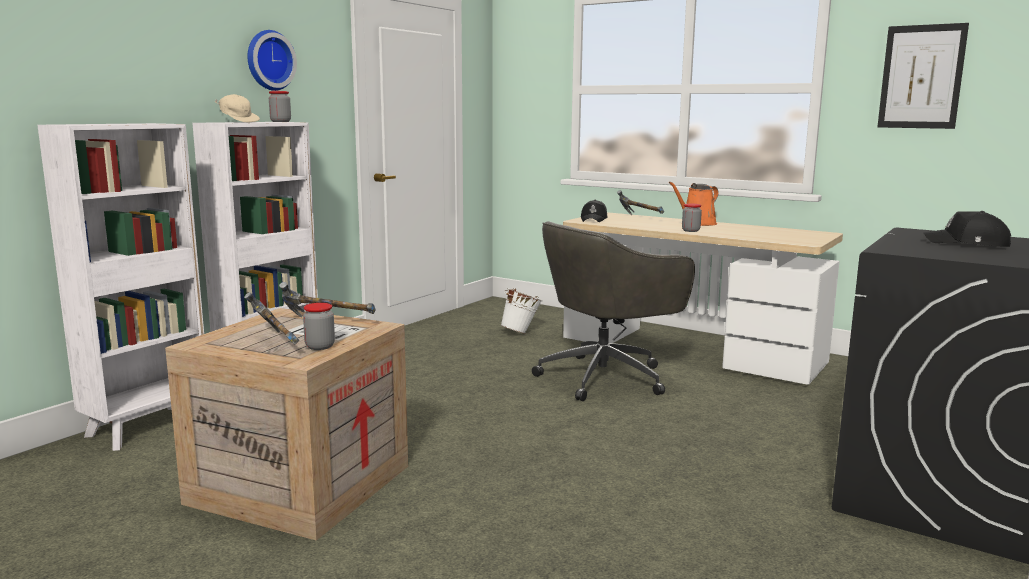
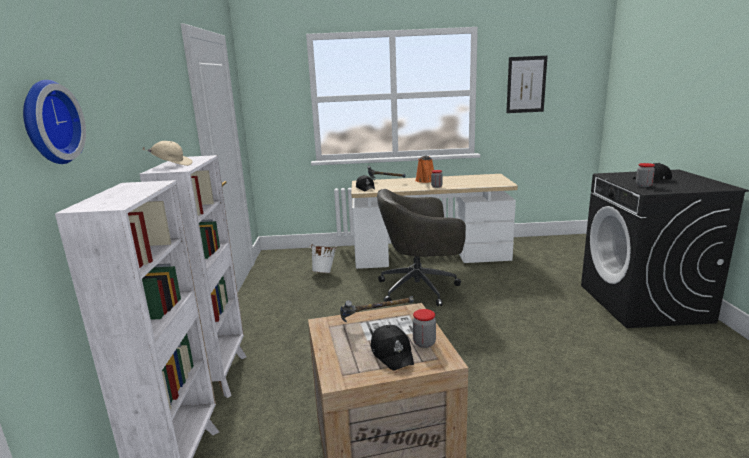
camera: 35 degrees left, 5 degrees up
hammer [244,292,299,345] -> black cap [371,325,414,371]
wall clock [247,30,297,91] -> wall clock moved to [23,80,86,164]
jar [269,91,291,122] -> jar moved to [636,163,655,187]
grey office chair [532,221,695,401] -> grey office chair turned 60 degrees clockwise [377,189,466,306]

